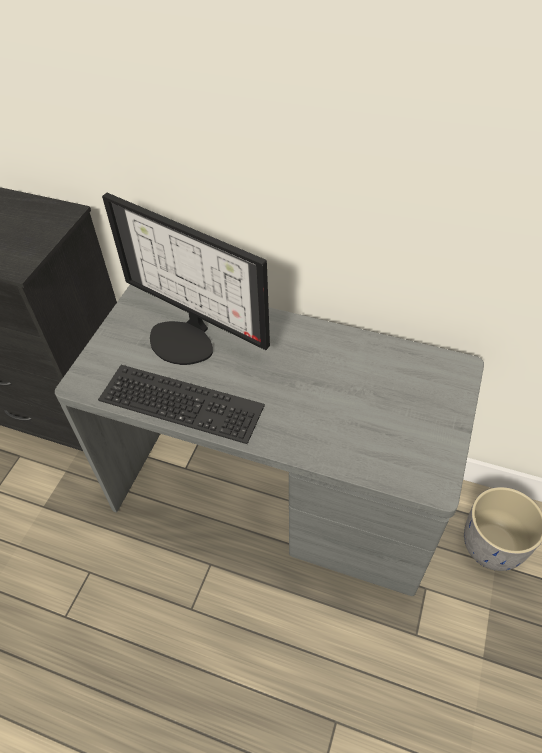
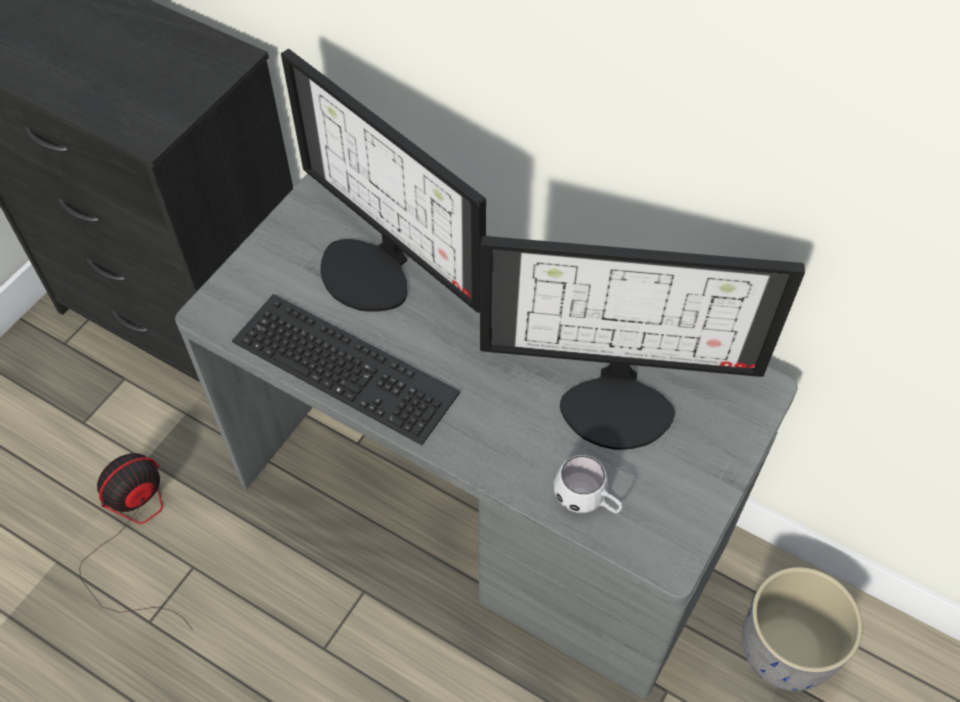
camera: 10 degrees right, 5 degrees up
none -> fan [79,453,193,630]
none -> monitor [480,236,805,450]
none -> white mug [554,455,623,513]

